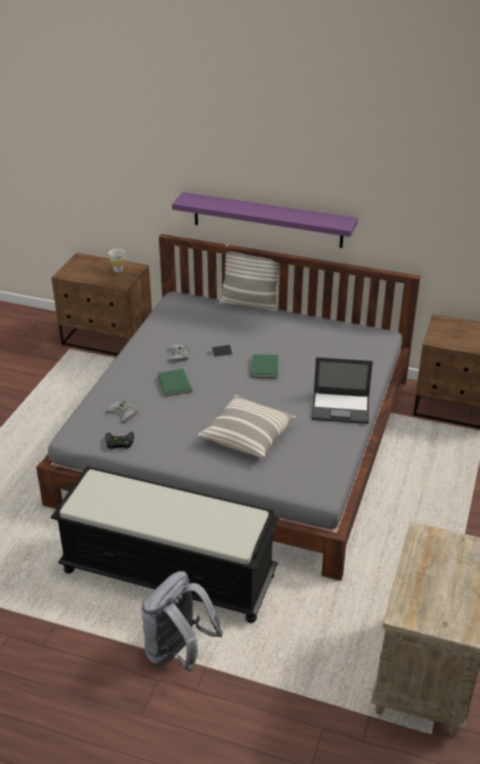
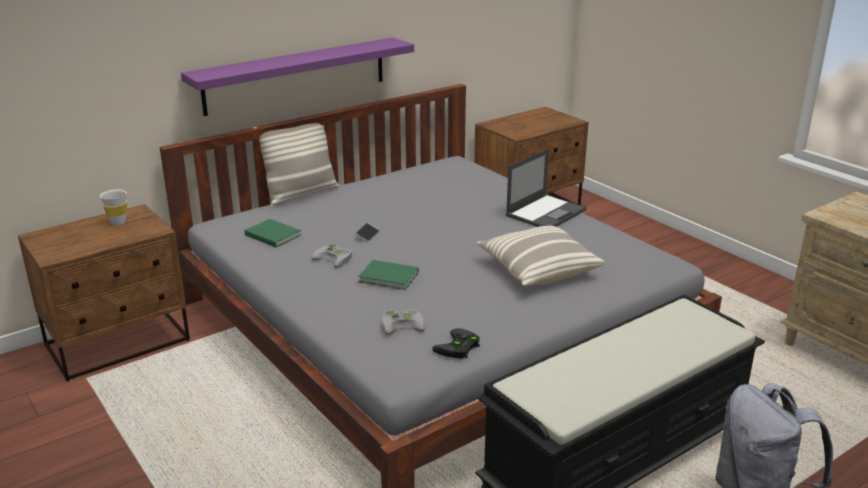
camera: 55 degrees left, 10 degrees down
green book [251,354,278,378] -> green book moved to [244,219,301,247]

